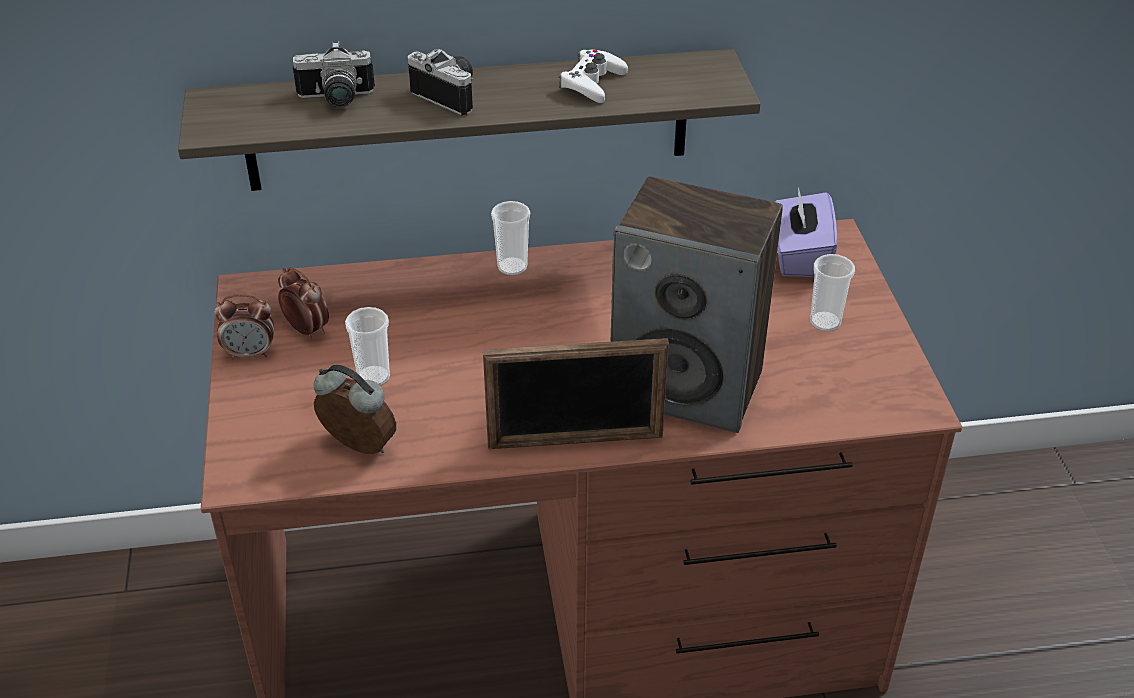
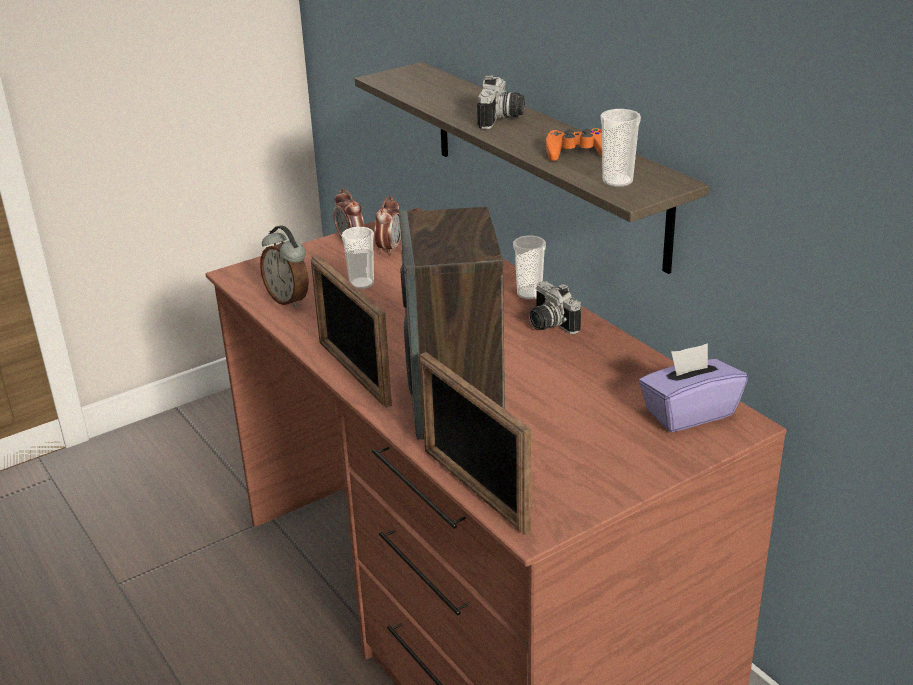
camera: 65 degrees right, 10 degrees down
camera [293,41,375,108] -> camera moved to [529,281,581,334]
alarm clock [314,364,396,454] -> alarm clock turned 135 degrees clockwise [260,226,309,309]
white game controller [559,49,628,103] -> orange game controller [546,128,602,161]
cup [810,254,855,332] -> cup moved to [600,109,641,187]
none -> picture frame [420,352,531,534]

